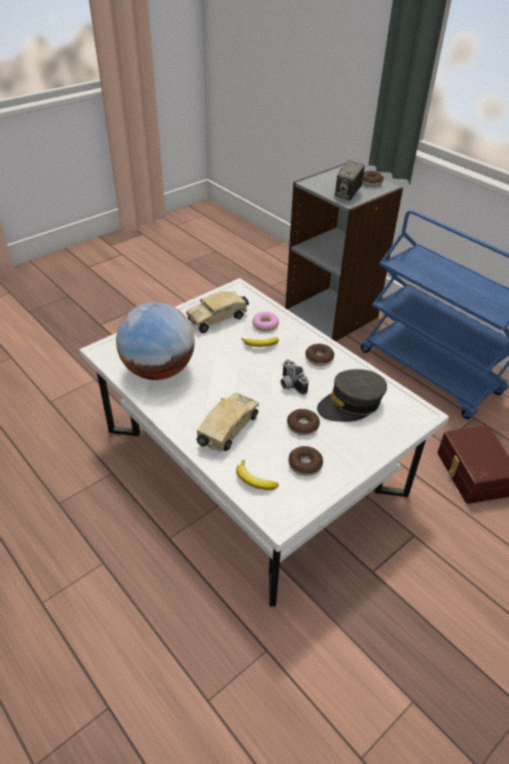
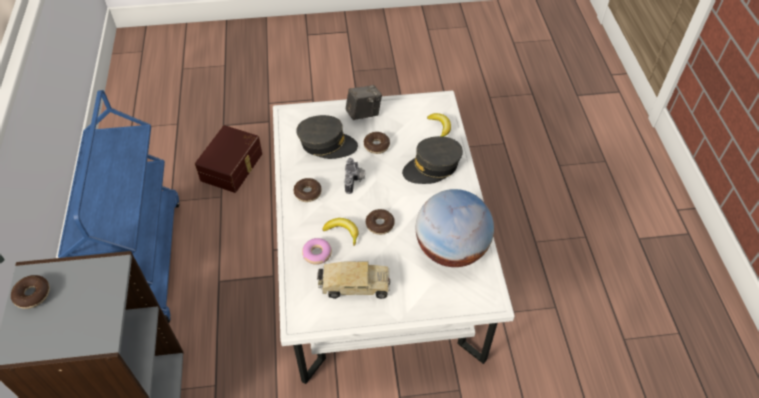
camera: 145 degrees left, 10 degrees up
toy truck [197,393,259,452] -> grey cap [402,136,463,184]
donut [288,446,323,476] -> donut moved to [366,209,395,235]
camera [335,160,365,200] -> camera moved to [345,85,382,120]

